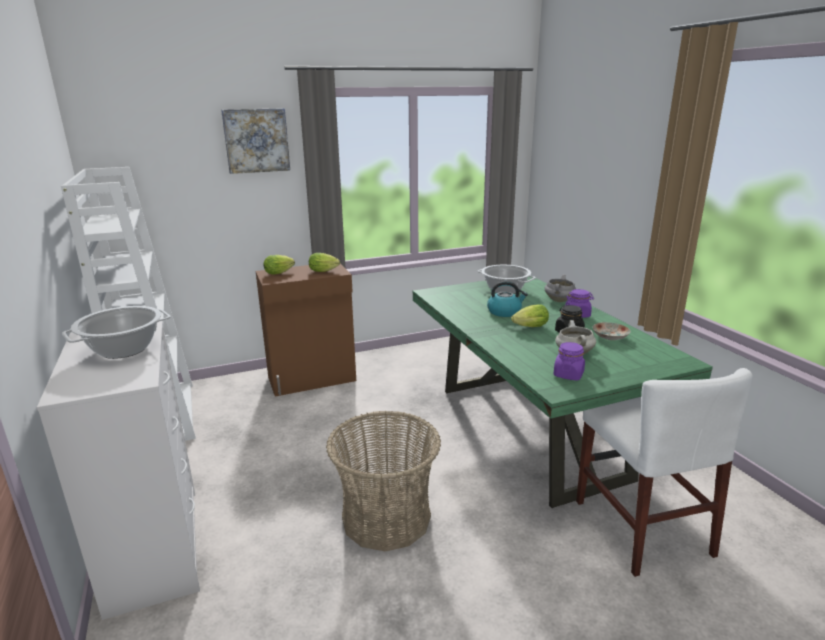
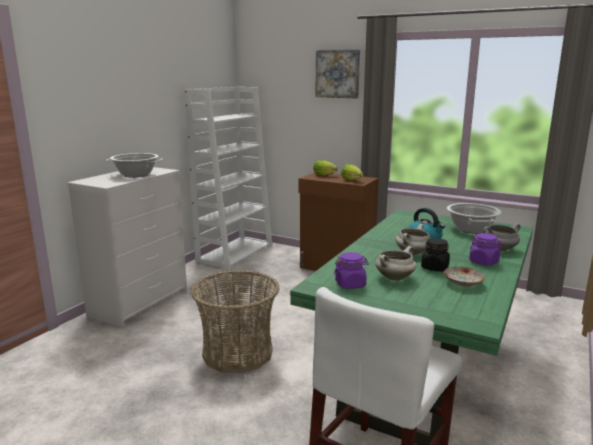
camera: 50 degrees right, 5 degrees down
lettuce [511,304,549,327] -> white cooking pot [396,224,430,255]

